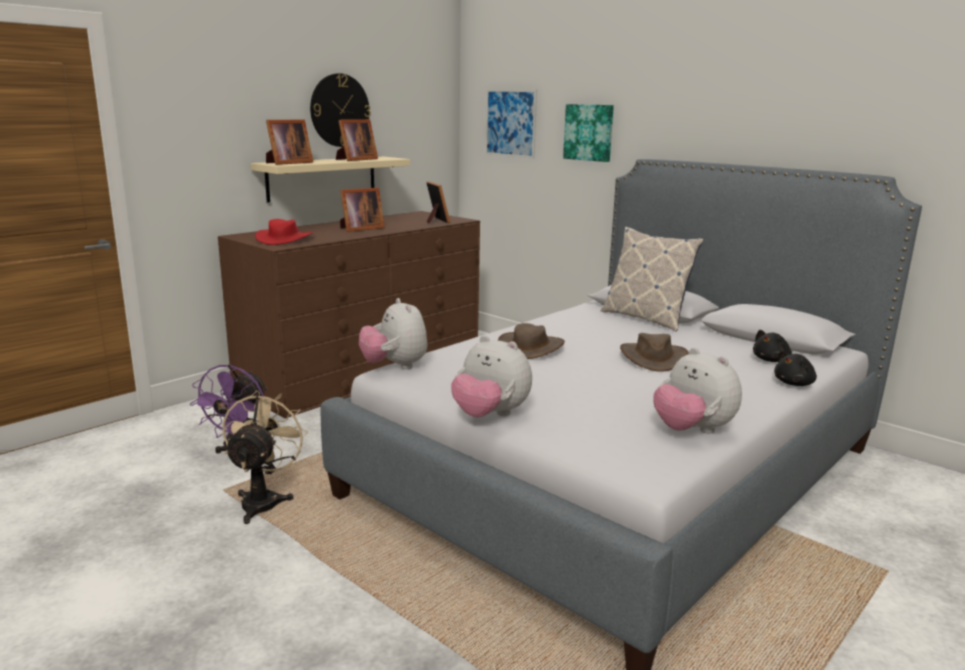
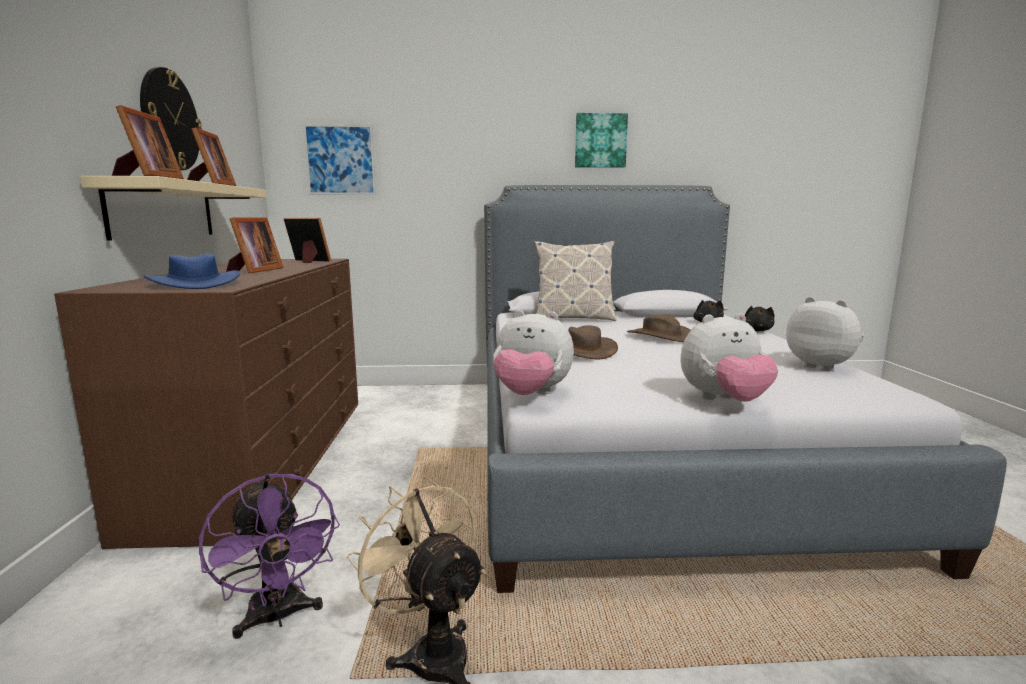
camera: 45 degrees left, 5 degrees down
red hat [255,219,314,245] -> blue hat [144,254,240,289]
picture [563,104,614,162] -> picture moved to [575,113,628,168]
plush toy [653,348,742,434] -> plush toy turned 135 degrees counterclockwise [786,296,864,371]

